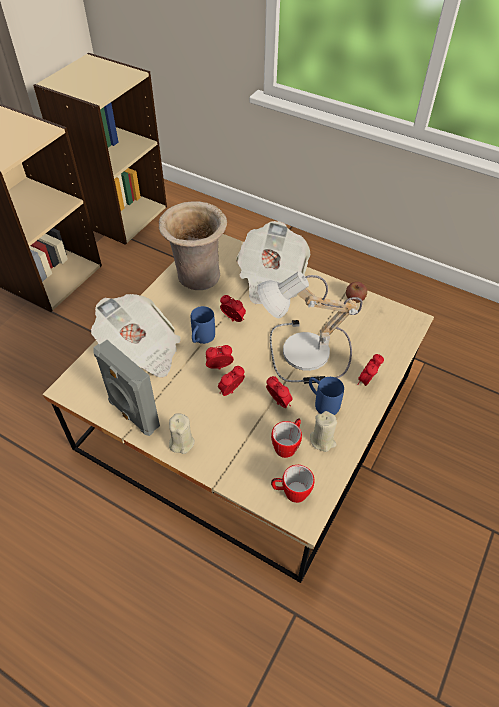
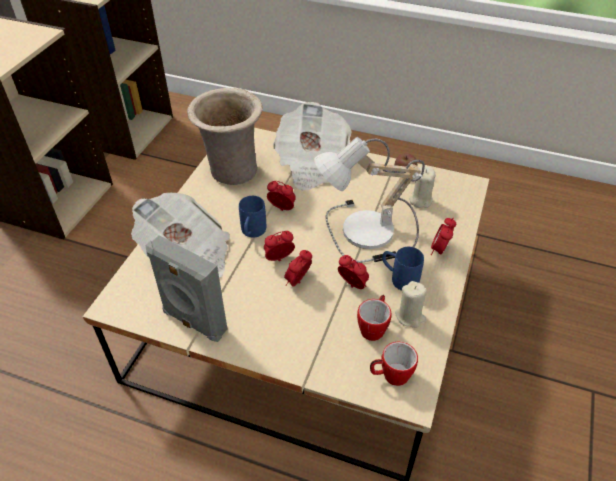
camera: 10 degrees left, 5 degrees down
beige candle [169,414,195,454] -> beige candle moved to [410,166,435,208]

